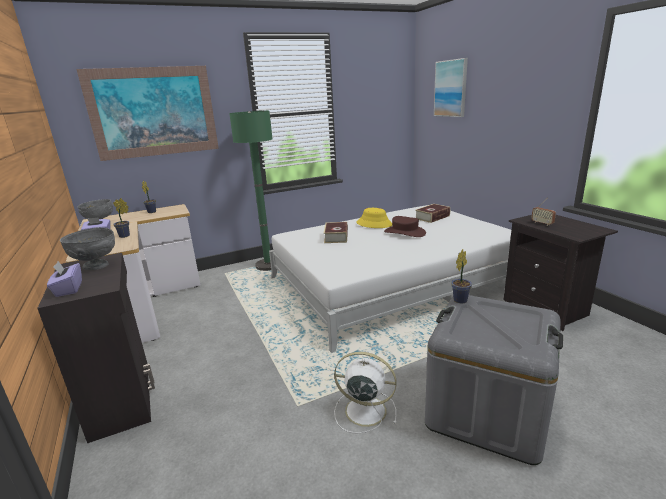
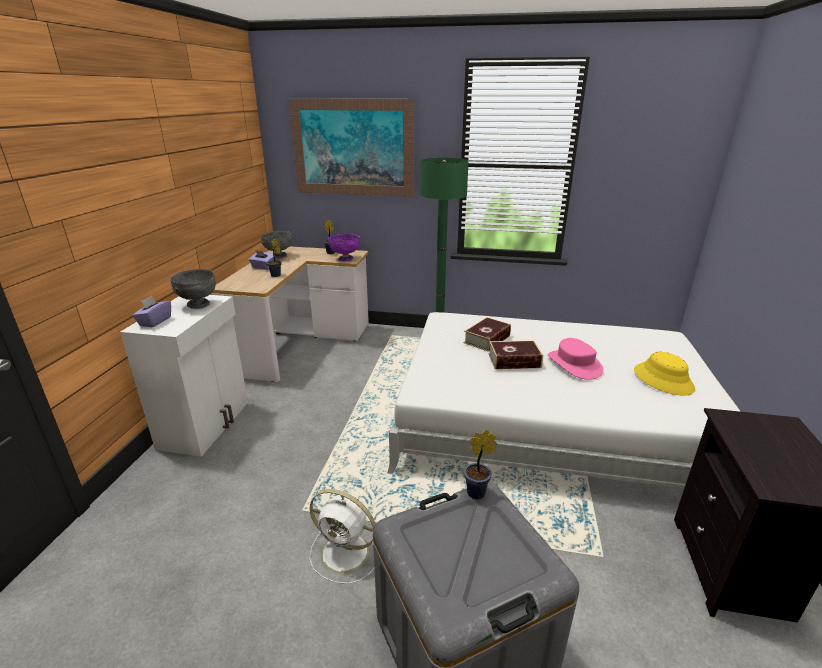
camera: 35 degrees right, 5 degrees up
black cabinet [37,253,155,443] -> white cabinet [120,295,248,457]
white fan [334,352,397,434] -> white fan turned 150 degrees clockwise [309,489,376,584]
yellow hat [356,208,392,228] -> yellow hat moved to [634,352,695,396]
brown hat [384,216,426,237] -> pink hat [548,338,603,380]
book [415,204,450,223] -> book moved to [488,340,543,369]
picture [434,58,468,117] -> none
radio [531,198,556,226] -> none
none -> purple bowl [328,234,360,262]

